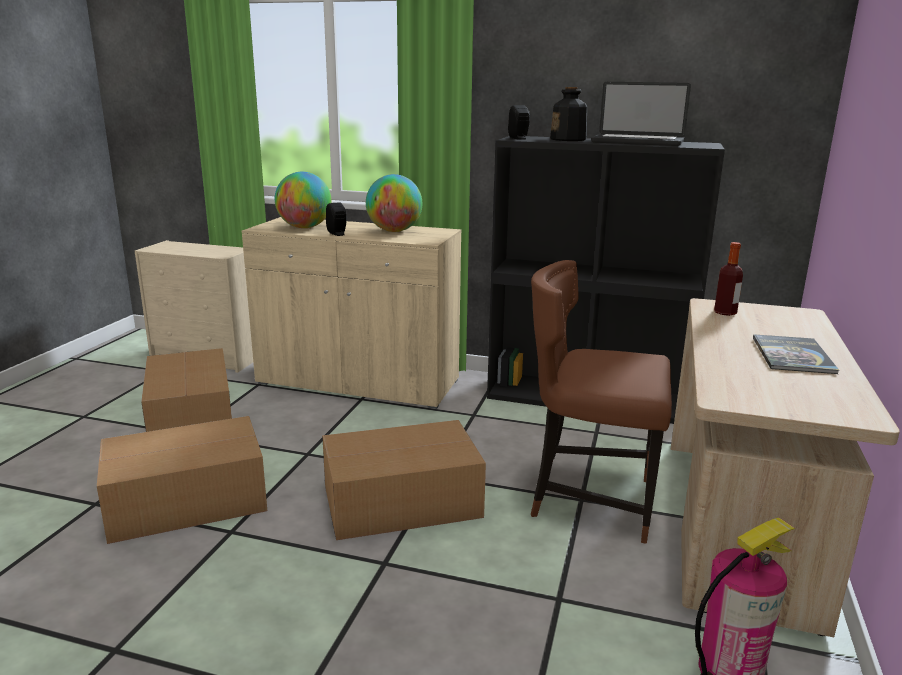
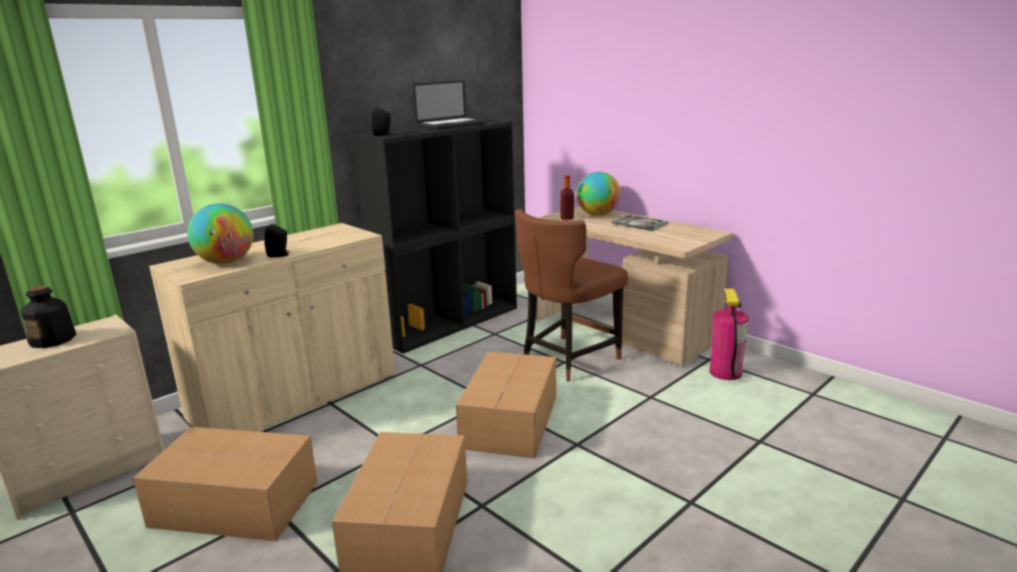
camera: 60 degrees left, 0 degrees up
globe [366,174,422,232] -> globe moved to [576,172,620,216]
bottle [550,87,587,141] -> bottle moved to [20,286,76,348]

